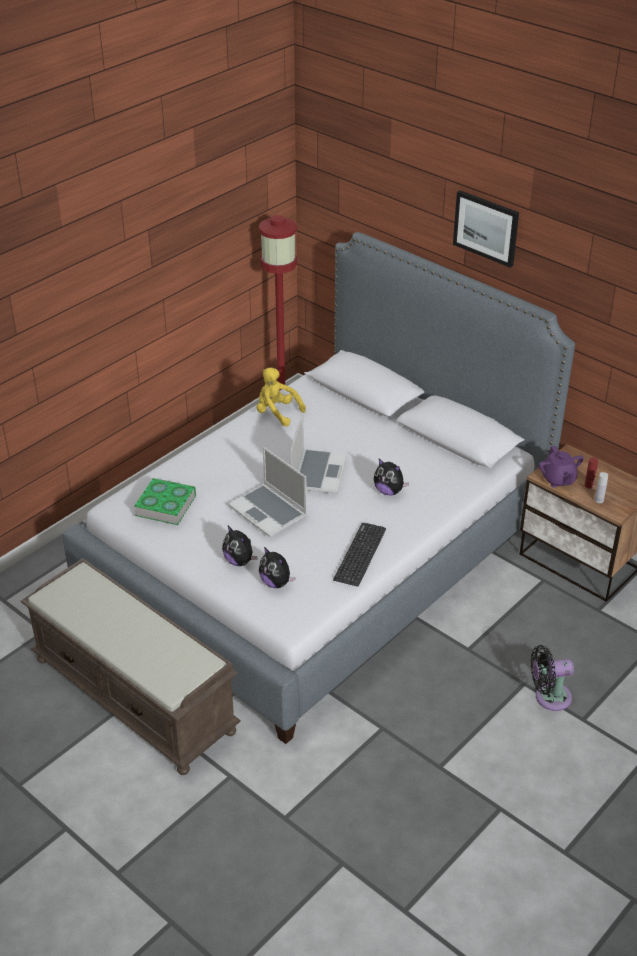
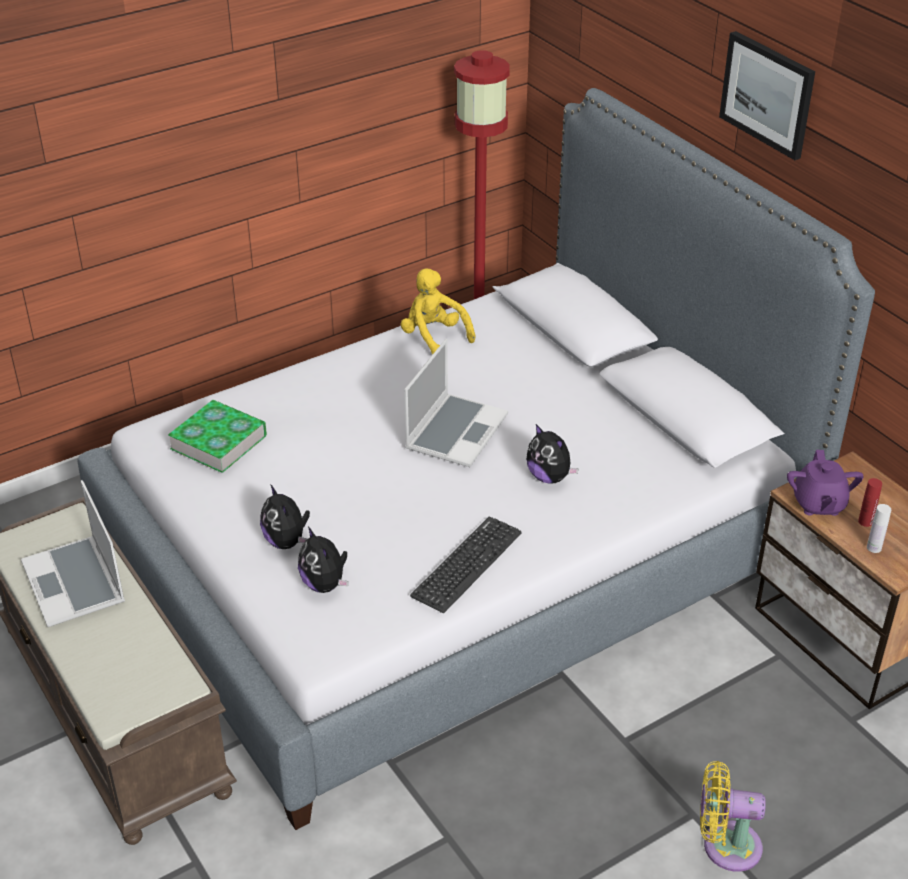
camera: 15 degrees right, 0 degrees up
laptop [228,447,307,537] -> laptop moved to [21,480,125,627]
black fan [531,645,574,711] -> yellow fan [700,761,766,872]

